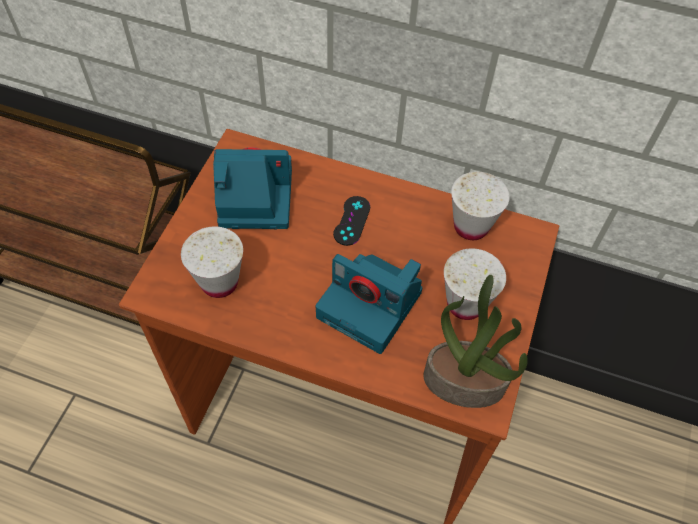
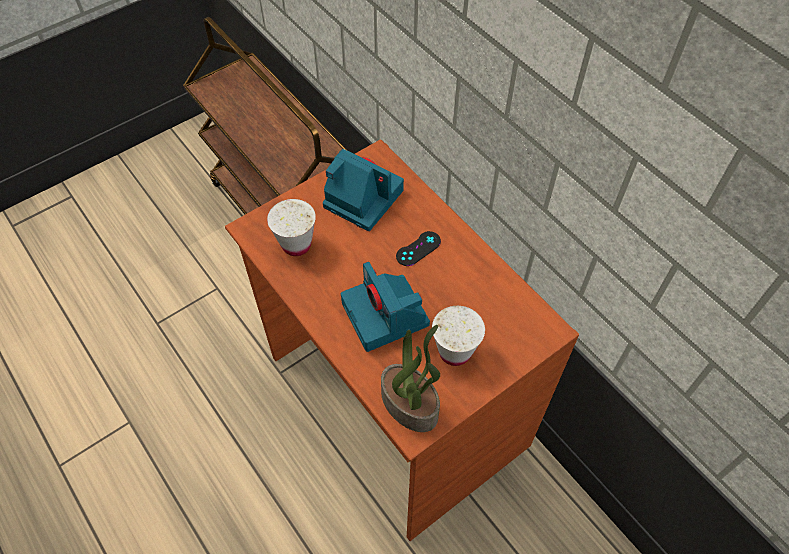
camera: 35 degrees right, 0 degrees up
white cup [451,172,510,240] -> none

